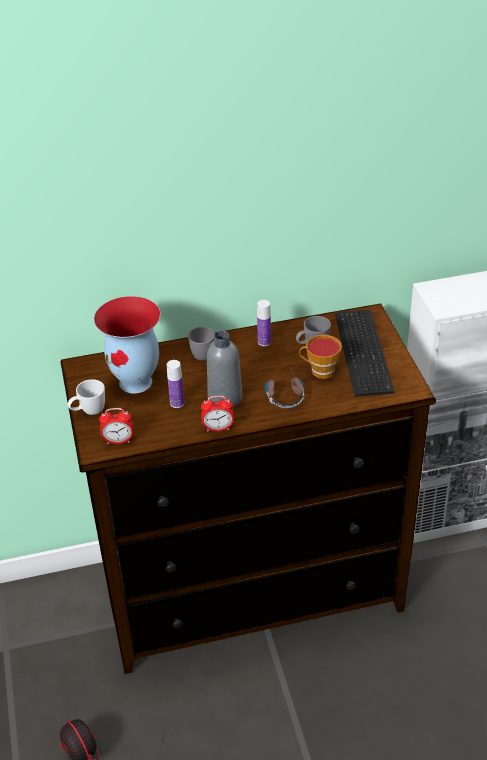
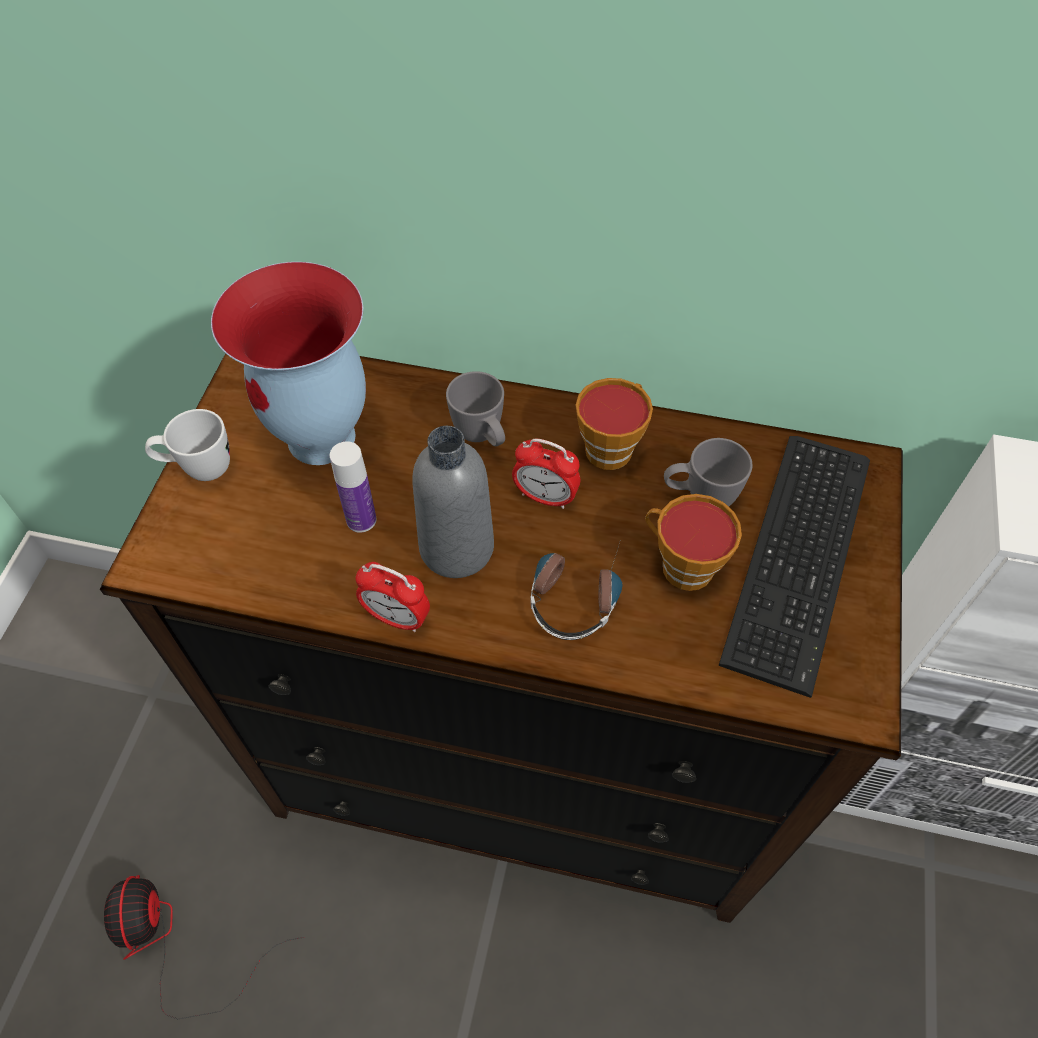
camera: 25 degrees right, 15 degrees up
alarm clock [99,408,134,444] -> alarm clock moved to [512,438,580,509]
bottle [257,300,271,346] -> cup [576,378,653,470]

